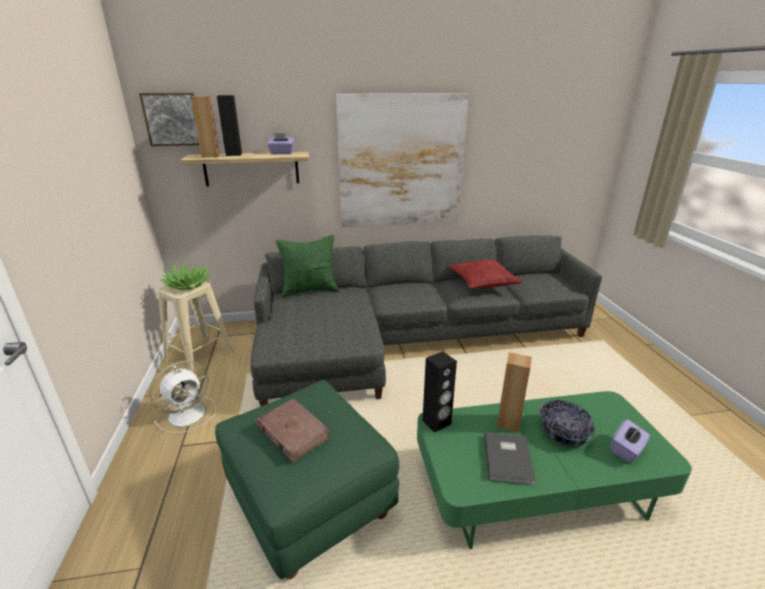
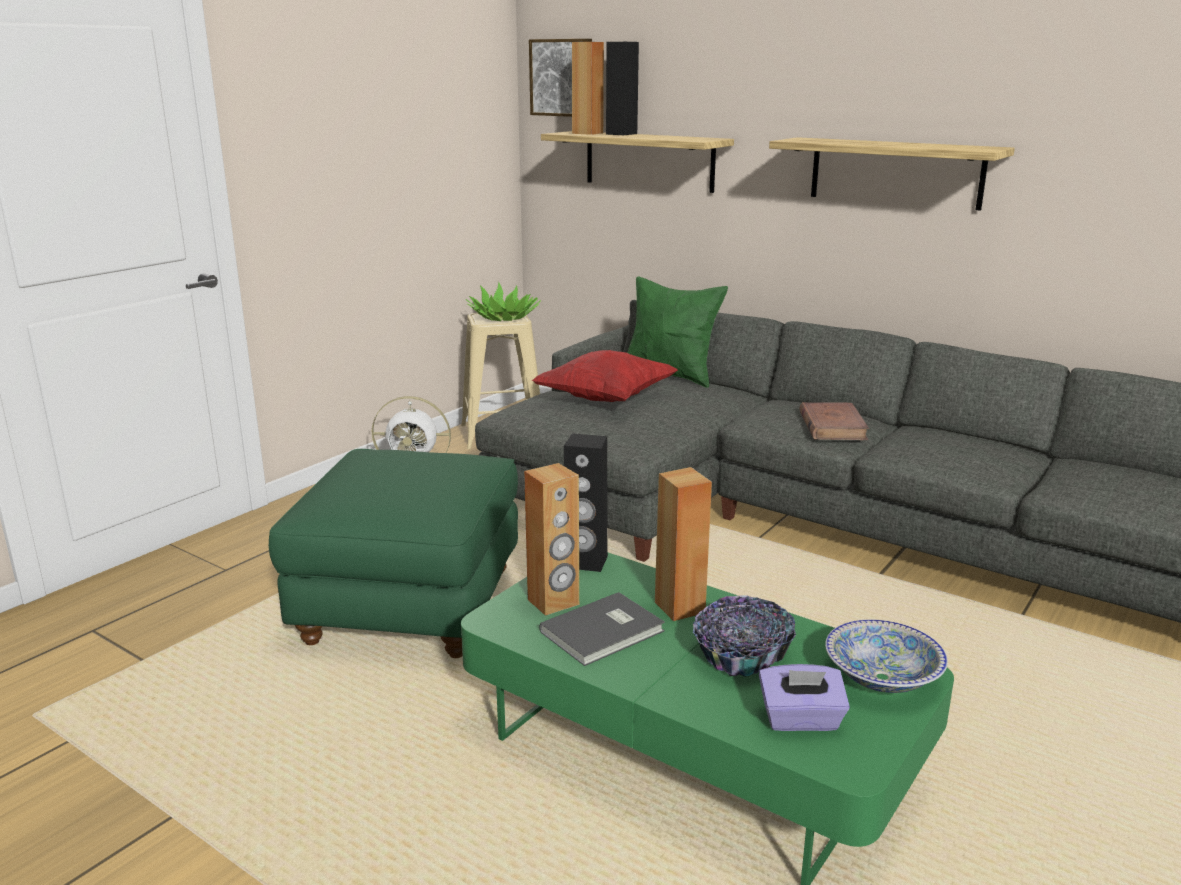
camera: 45 degrees right, 5 degrees down
brown book [256,399,331,462] -> brown book moved to [800,402,869,440]
purple tissue box [267,133,295,154] -> none
picture [336,93,468,227] -> shelf [769,137,1015,211]
red pillow [449,260,523,289] -> red pillow moved to [532,350,678,402]
none -> brown speaker [524,463,579,616]
none -> bowl [825,619,948,693]

